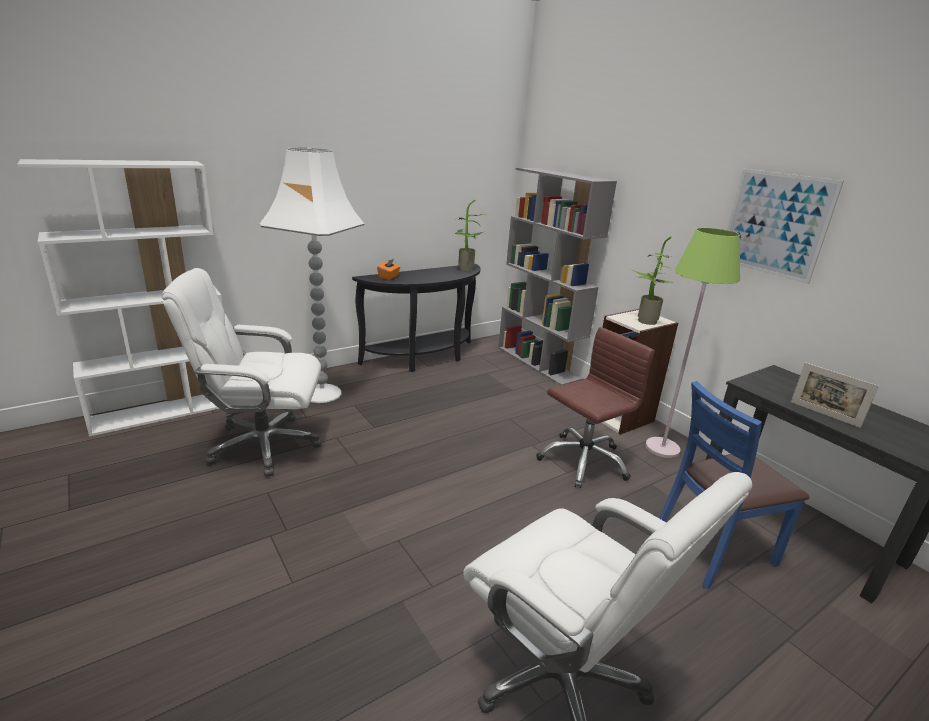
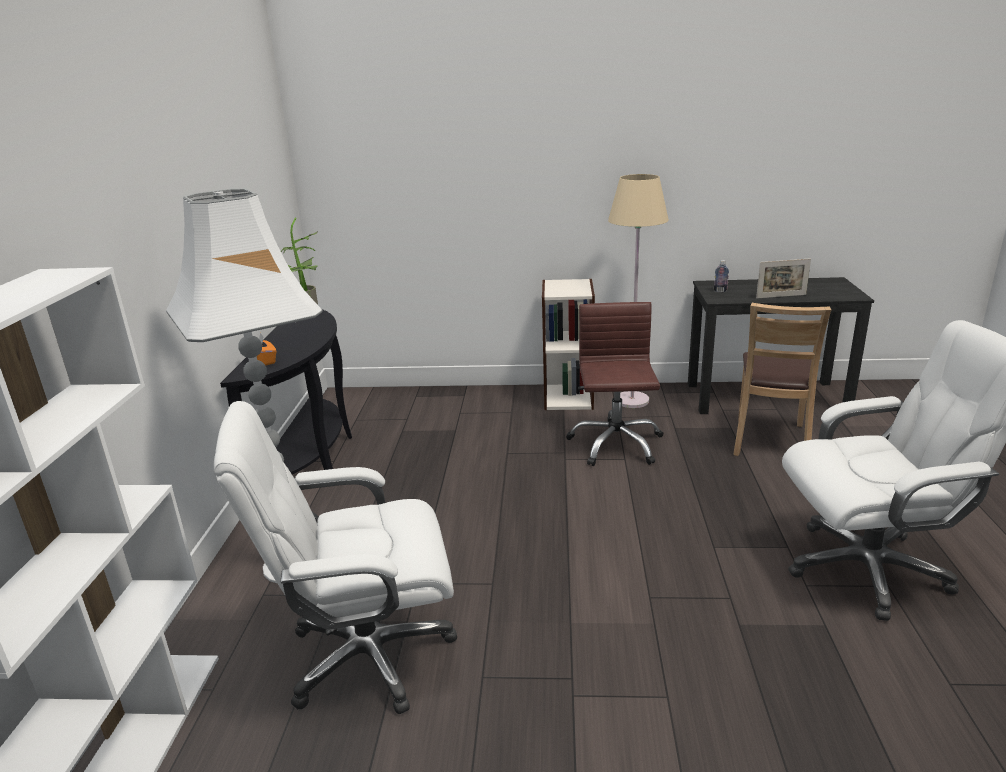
camera: 50 degrees left, 0 degrees up
white office chair [162,268,322,477] -> white office chair turned 45 degrees clockwise [214,401,457,714]
grey bookcase [498,168,617,385] -> none
potted plant [633,236,672,325] -> none
green floor lamp [645,228,740,458] -> beige floor lamp [608,174,669,408]
blue chair [659,381,810,590] -> brown chair [733,303,831,456]
picture [727,169,844,284] -> none
none -> bottle [714,260,729,292]

